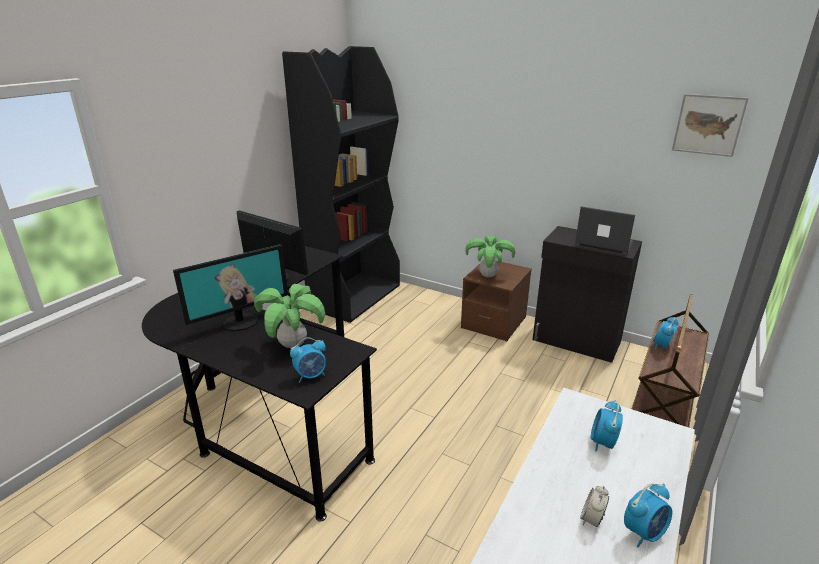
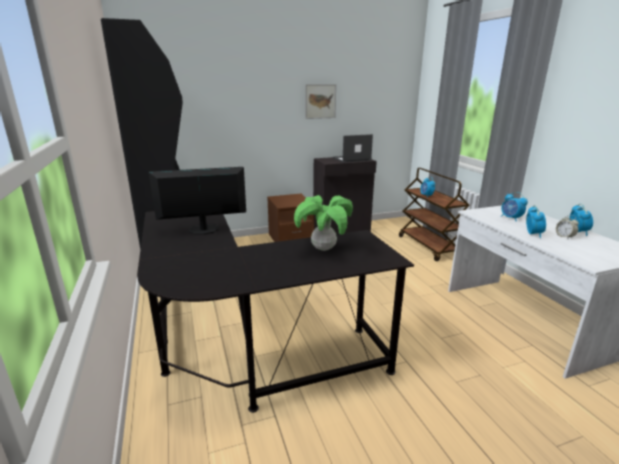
camera: 50 degrees left, 5 degrees down
monitor [173,244,288,331] -> none
alarm clock [290,338,326,383] -> alarm clock moved to [526,205,546,238]
potted plant [465,236,515,277] -> none
picture [672,94,749,157] -> picture moved to [305,84,336,119]

